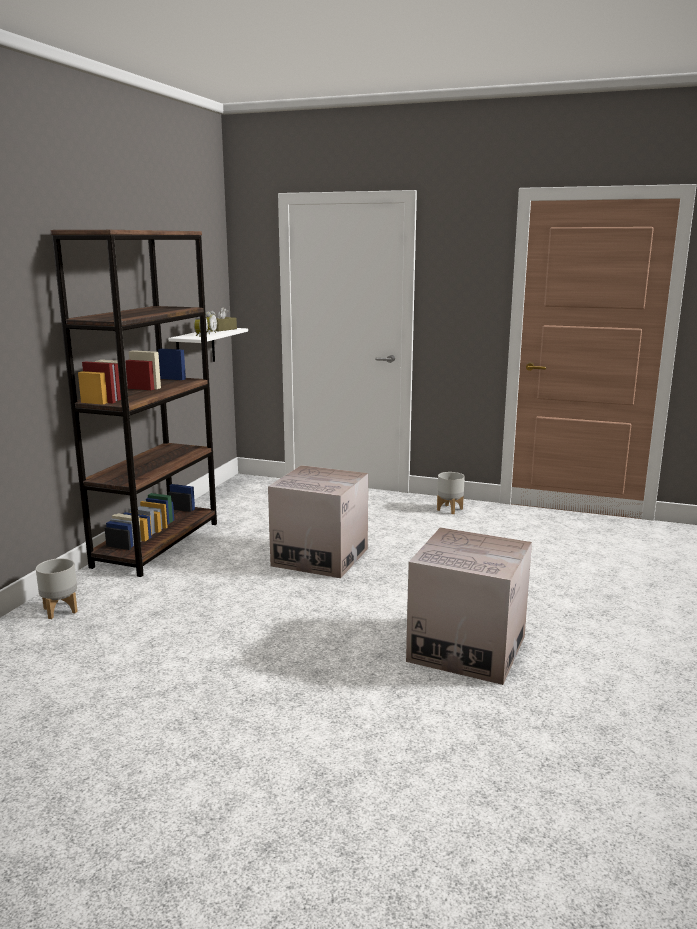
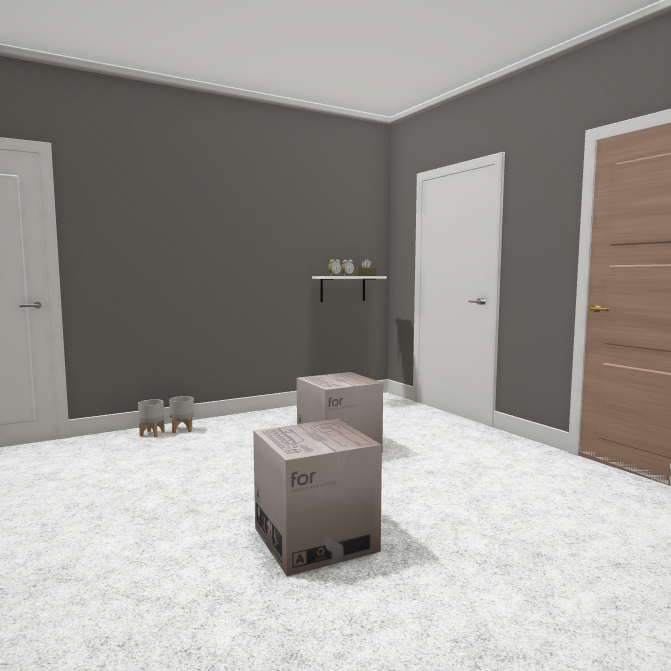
camera: 40 degrees right, 10 degrees down
brown bookcase [50,230,217,577] -> none
grey planter [437,472,465,514] -> grey planter moved to [169,396,194,433]

